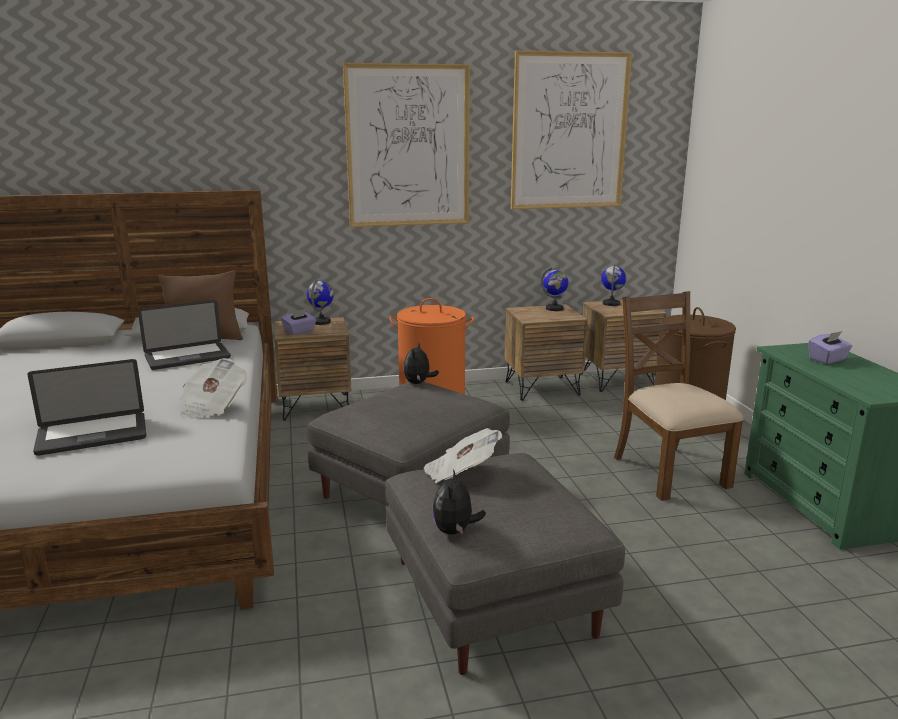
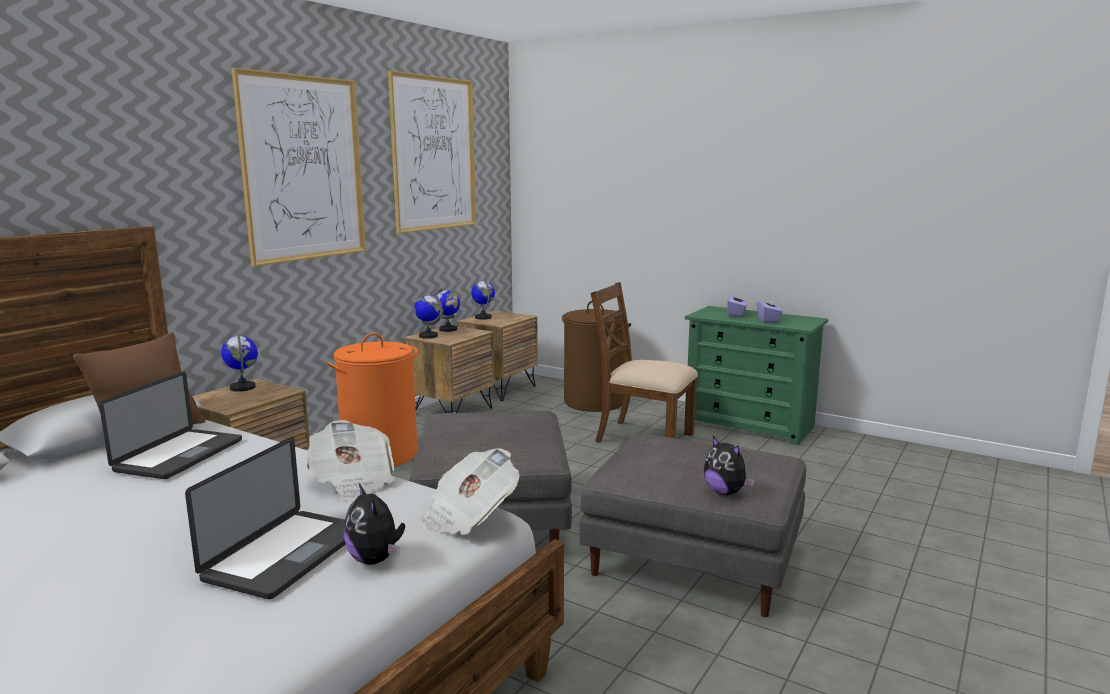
camera: 45 degrees left, 5 degrees down
purple tissue box [281,309,316,335] -> purple tissue box moved to [757,296,783,323]
plush toy [403,342,439,384] -> plush toy moved to [344,484,405,565]
newspaper [423,428,502,483] -> newspaper moved to [418,448,520,535]
none -> globe [414,293,443,339]

